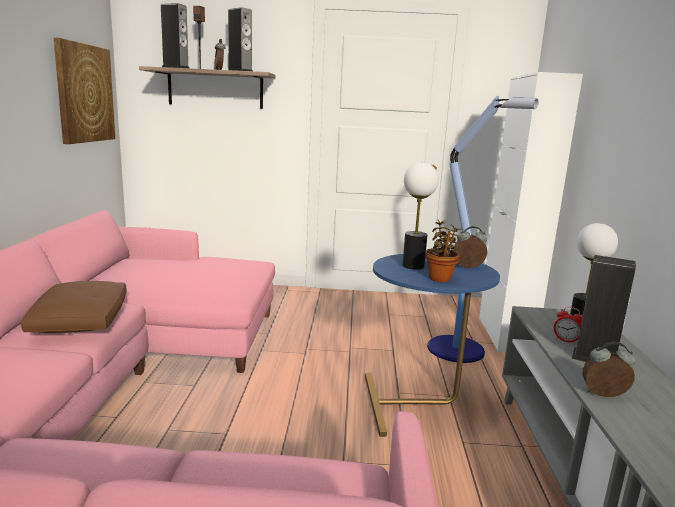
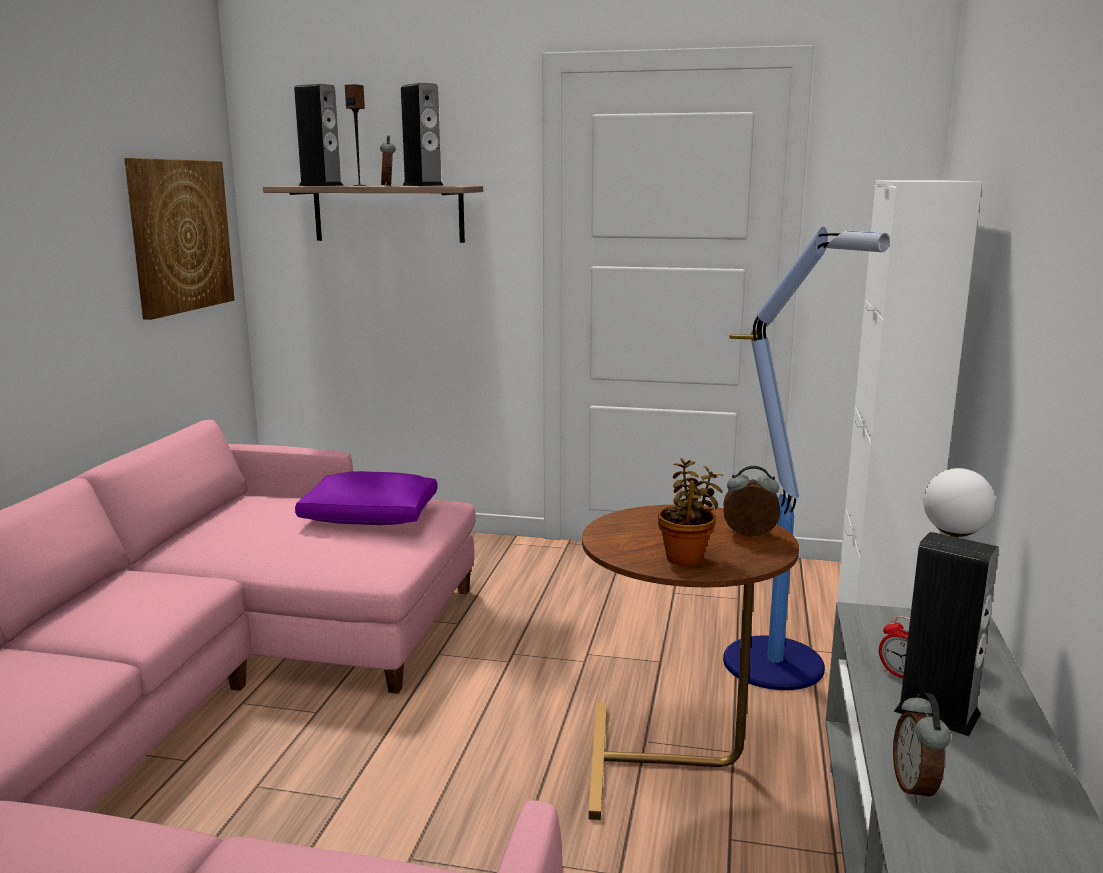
camera: 10 degrees right, 0 degrees up
brown pillow [21,281,127,333] -> none
blue side table [365,254,500,437] -> brown side table [582,505,799,820]
table lamp [402,162,439,270] -> none
alarm clock [583,342,635,397] -> alarm clock turned 105 degrees counterclockwise [893,693,951,804]
none -> purple pillow [295,471,438,525]

